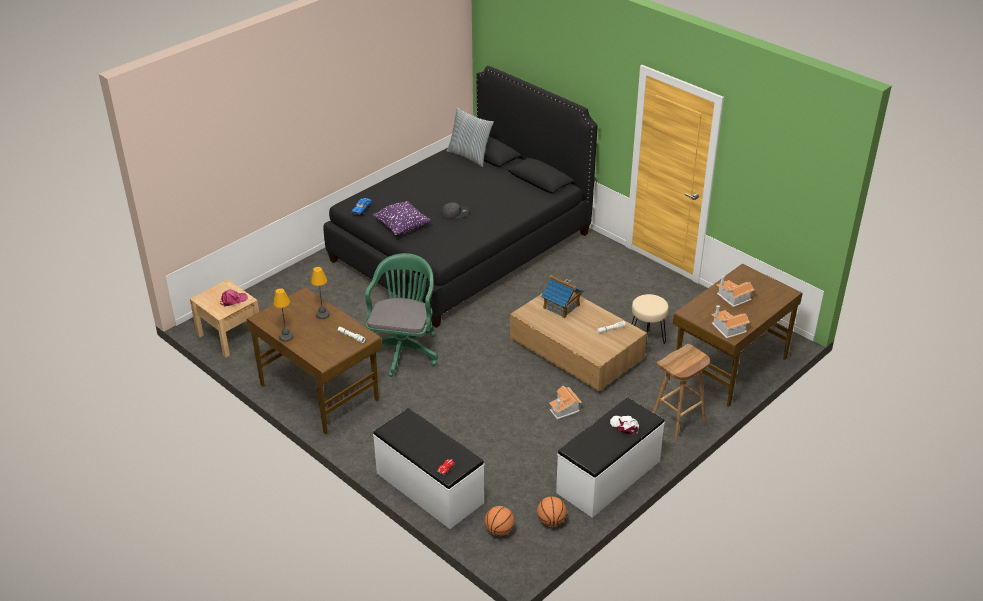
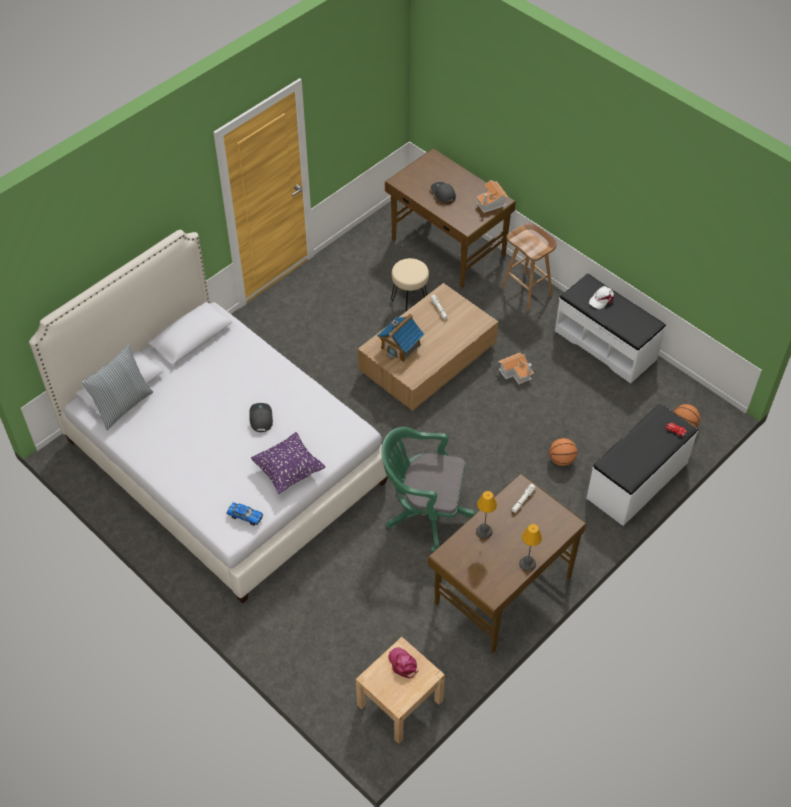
camera: 90 degrees left, 15 degrees up
black bed [323,66,598,328] -> white bed [29,230,390,604]
basketball [537,496,567,527] -> basketball moved to [549,438,577,466]
toy house [717,275,754,307] -> grey cap [431,182,456,204]

